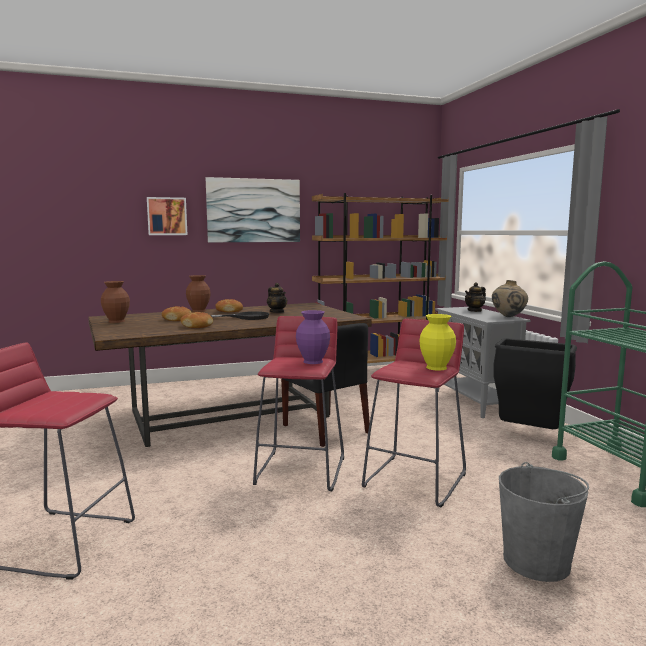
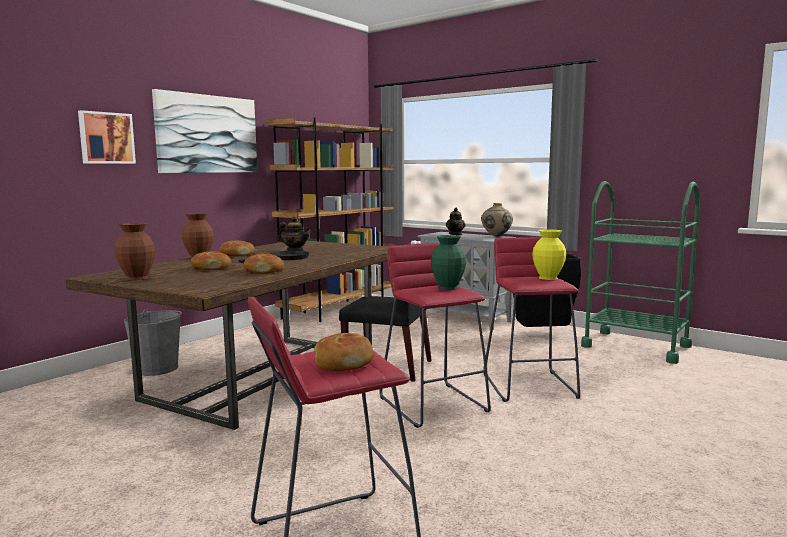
camera: 35 degrees left, 0 degrees up
purple vase [296,310,330,364] -> green vase [431,235,466,290]
grey bucket [499,462,589,582] -> grey bucket moved to [124,309,182,376]
none -> bread [314,333,374,371]

